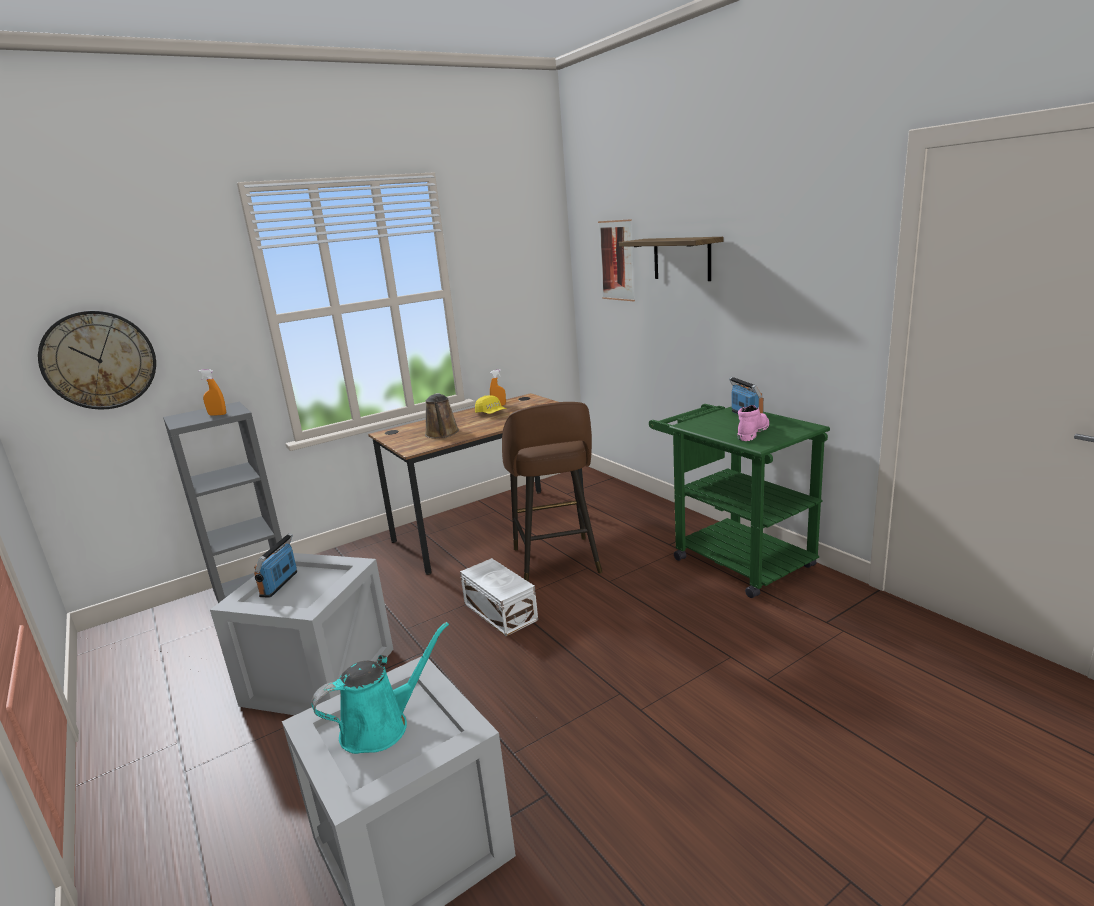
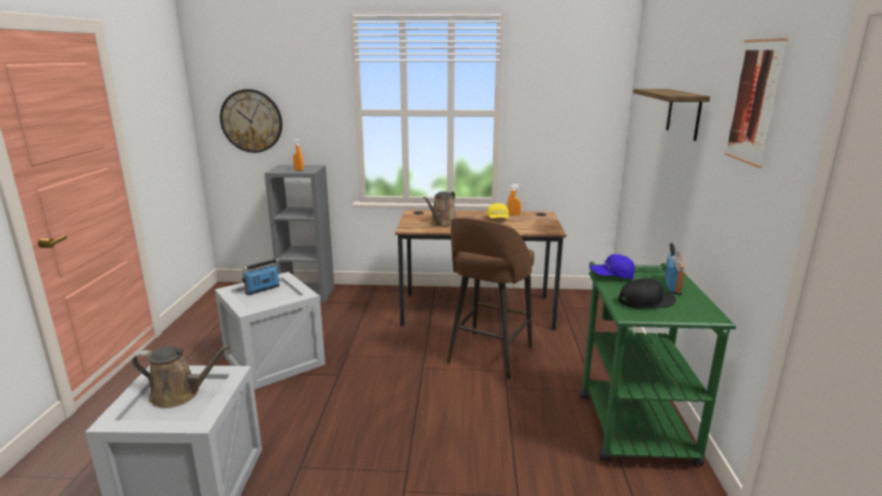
camera: 35 degrees right, 0 degrees up
turquoise watering can [311,622,449,754] -> brown watering can [132,345,230,408]
white storage box [460,558,538,636] -> none
picture [598,219,635,301] -> picture moved to [724,38,788,168]
pink boot [737,405,769,441] -> black cap [618,278,676,309]
none -> blue cap [590,254,635,279]

